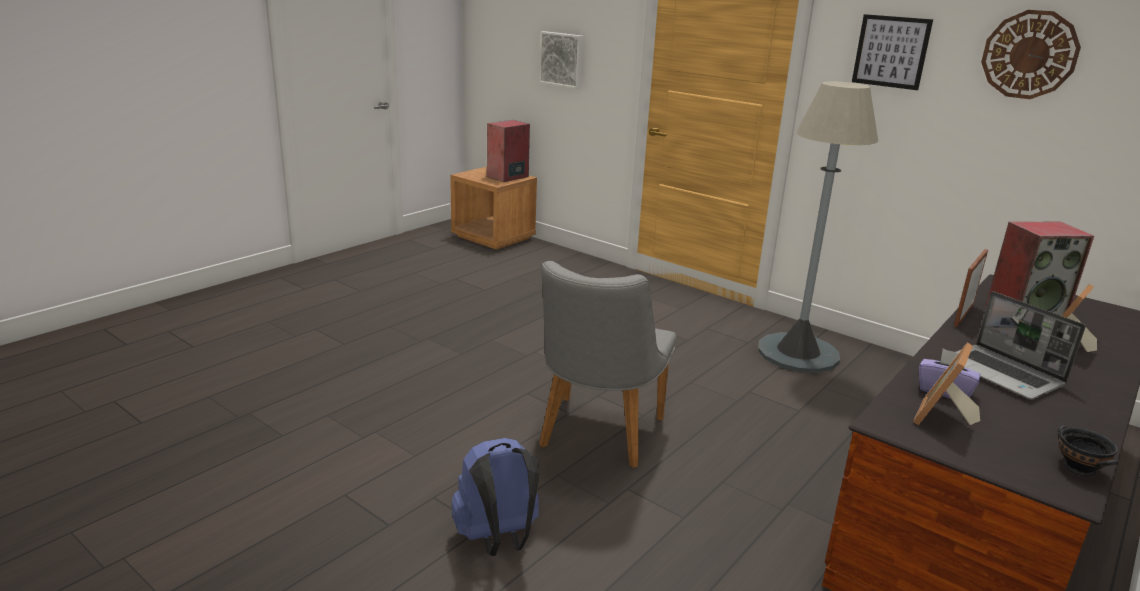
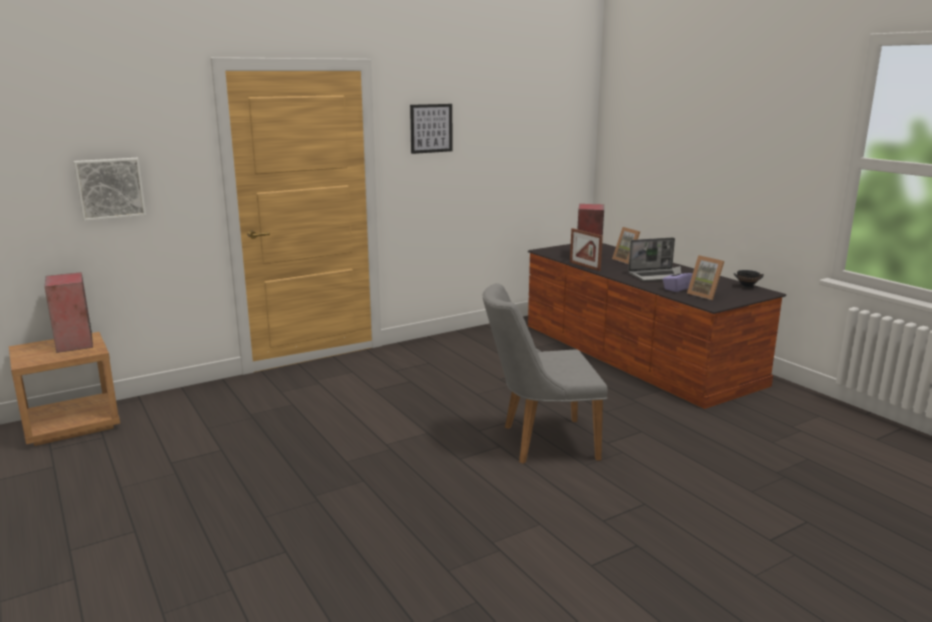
camera: 70 degrees left, 5 degrees down
blue backpack [452,438,539,556] -> none
grey chair [539,261,676,468] -> grey chair turned 135 degrees clockwise [483,283,608,464]
grey floor lamp [758,81,878,373] -> none
wall clock [981,10,1081,99] -> none

